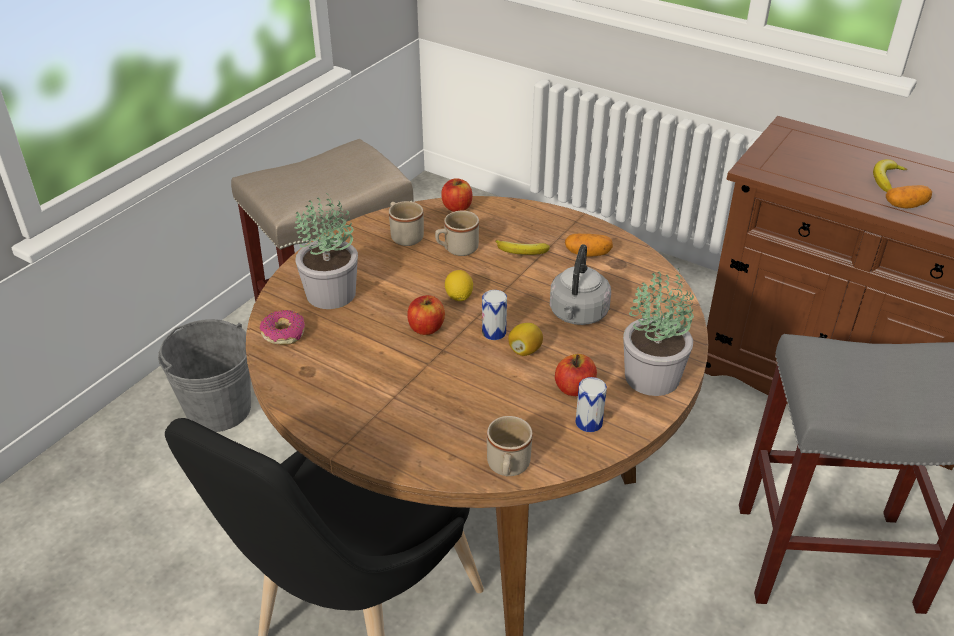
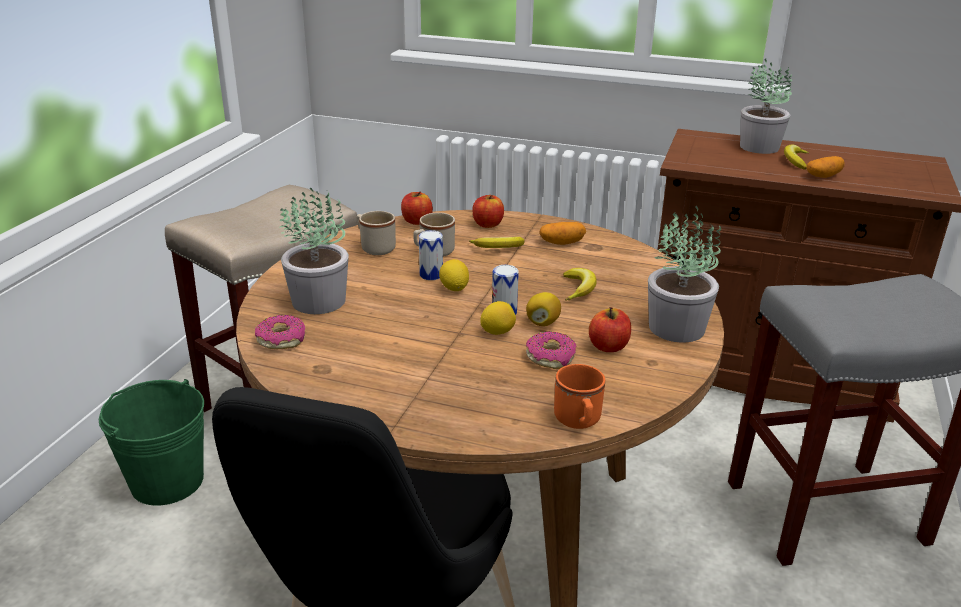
camera: 15 degrees left, 10 degrees down
grey bucket [158,319,251,432] -> green bucket [99,379,204,506]
apple [407,295,445,335] -> apple moved to [473,195,504,228]
beige mug [487,416,533,476] -> orange mug [554,364,605,429]
grey kettle [550,244,611,325] -> banana [563,268,597,301]
can [575,377,607,432] -> can moved to [419,230,443,280]
none -> lemon [480,301,516,335]
none -> donut [526,331,576,369]
none -> potted plant [740,58,792,154]

